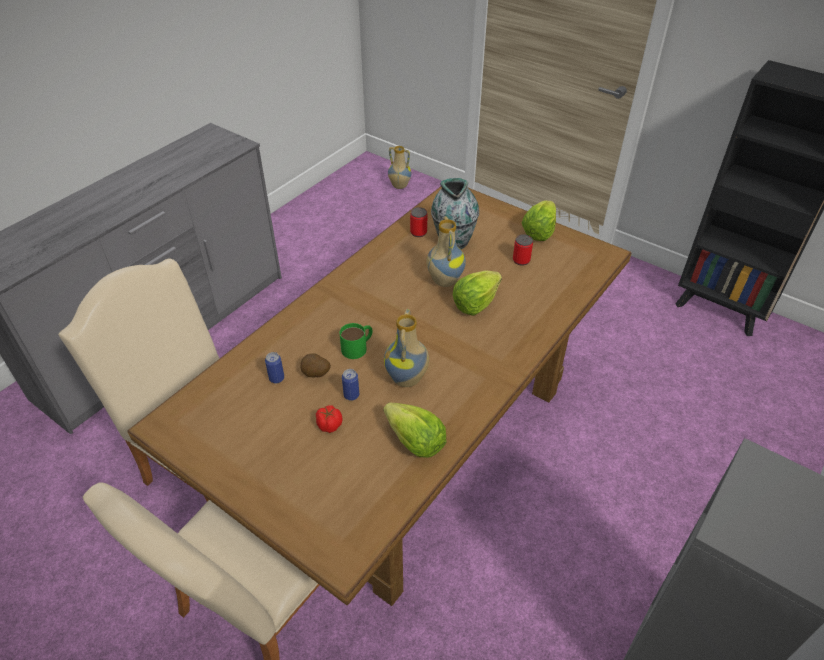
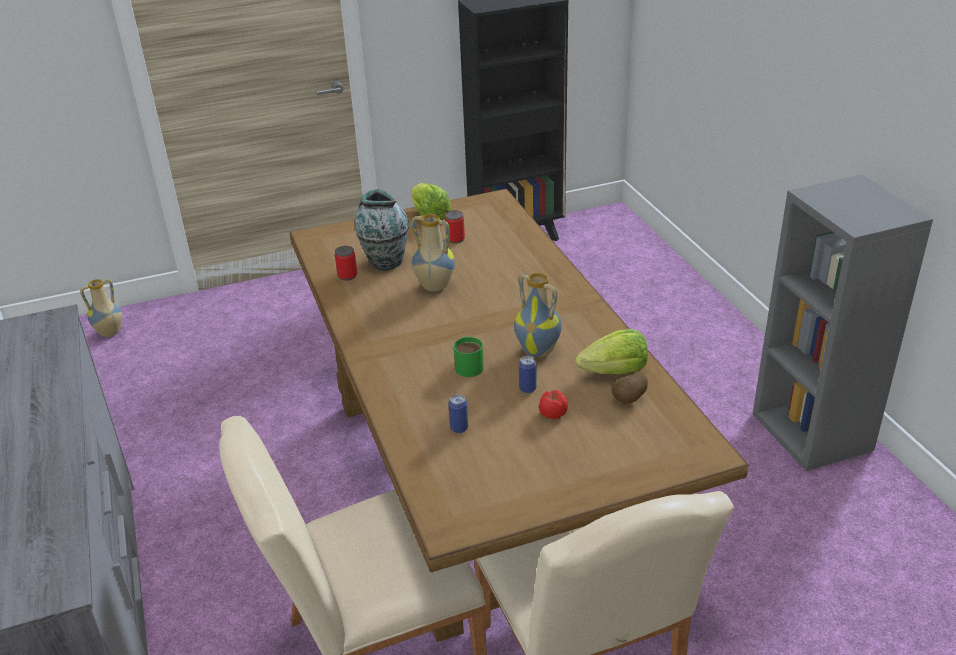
camera: 55 degrees left, 10 degrees down
potato [300,353,331,377] -> potato moved to [612,374,648,404]
lettuce [453,270,502,316] -> none

